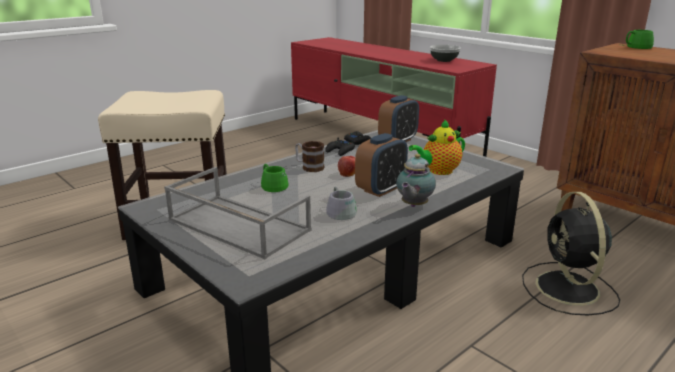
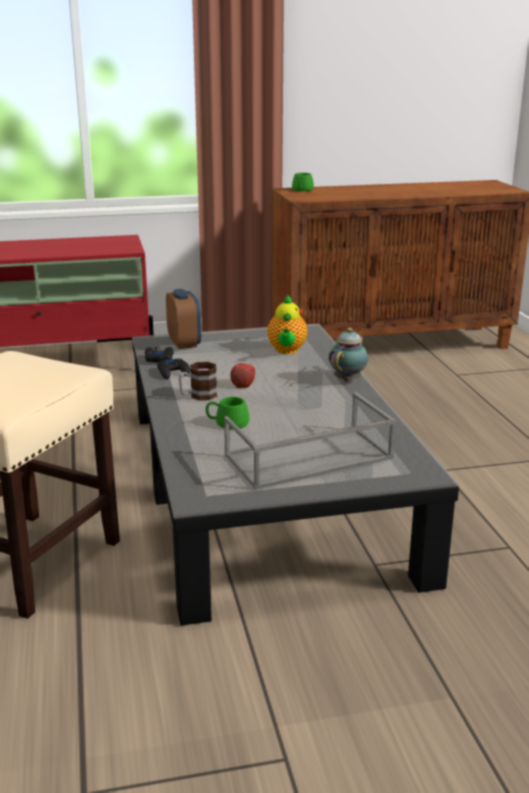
camera: 60 degrees left, 0 degrees up
grey mug [326,186,358,220] -> none
alarm clock [355,133,408,197] -> none
teapot [396,154,436,207] -> teapot turned 120 degrees counterclockwise [329,328,368,382]
bowl [430,45,461,62] -> none
black fan [522,192,620,315] -> none

